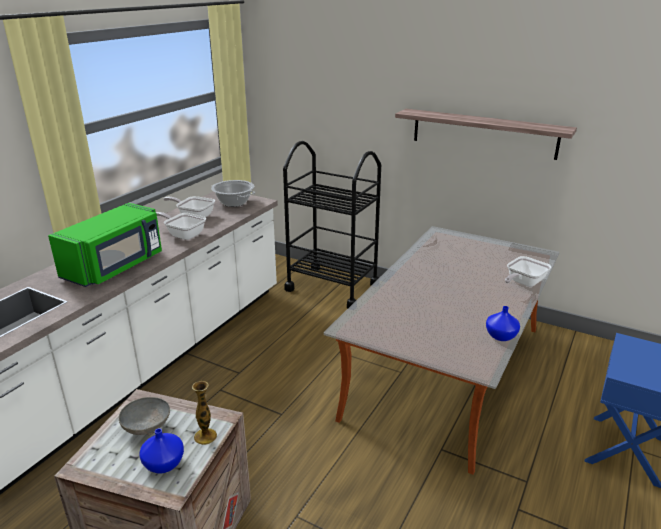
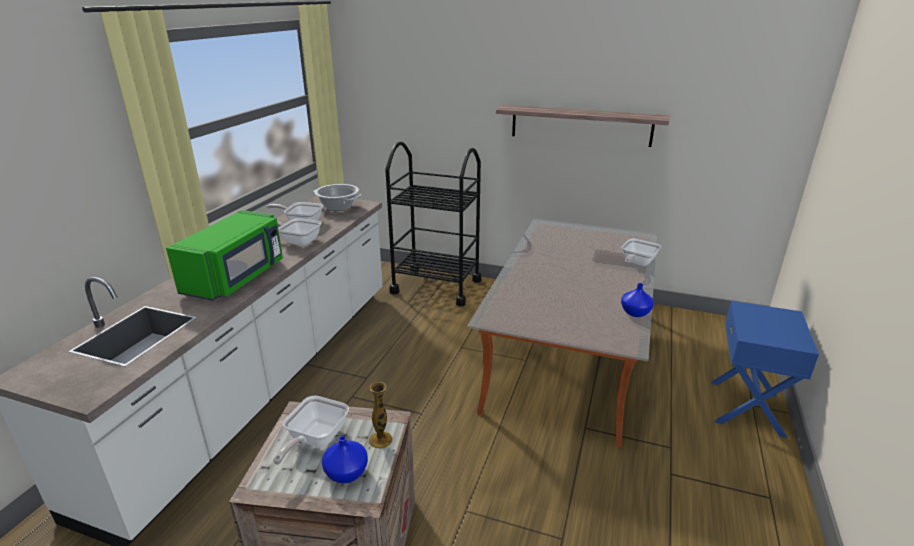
camera: 10 degrees left, 0 degrees up
grey bowl [119,397,170,436] -> frying pan [273,396,349,465]

